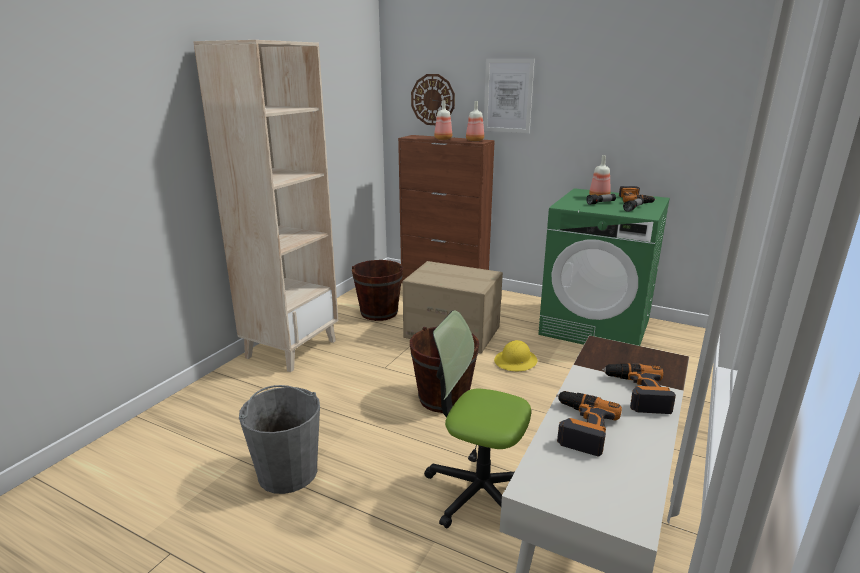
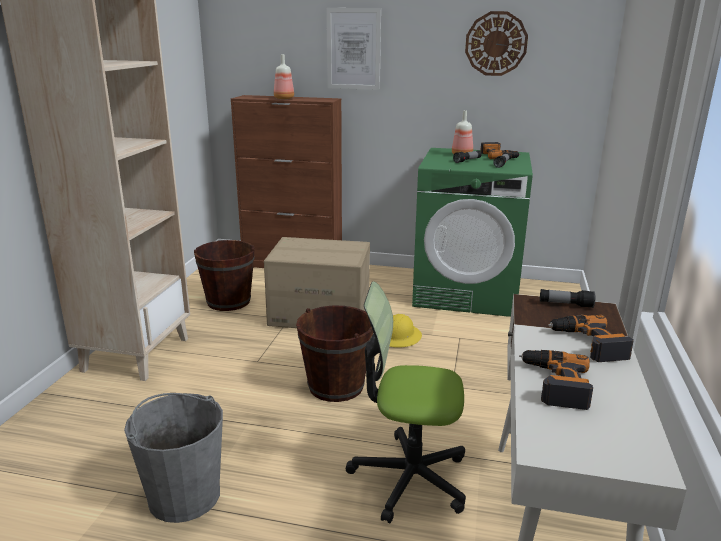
camera: 15 degrees left, 0 degrees up
wall clock [411,74,455,125] -> wall clock moved to [465,11,528,76]
bottle [466,101,484,141] -> none
none -> flashlight [540,289,595,308]

